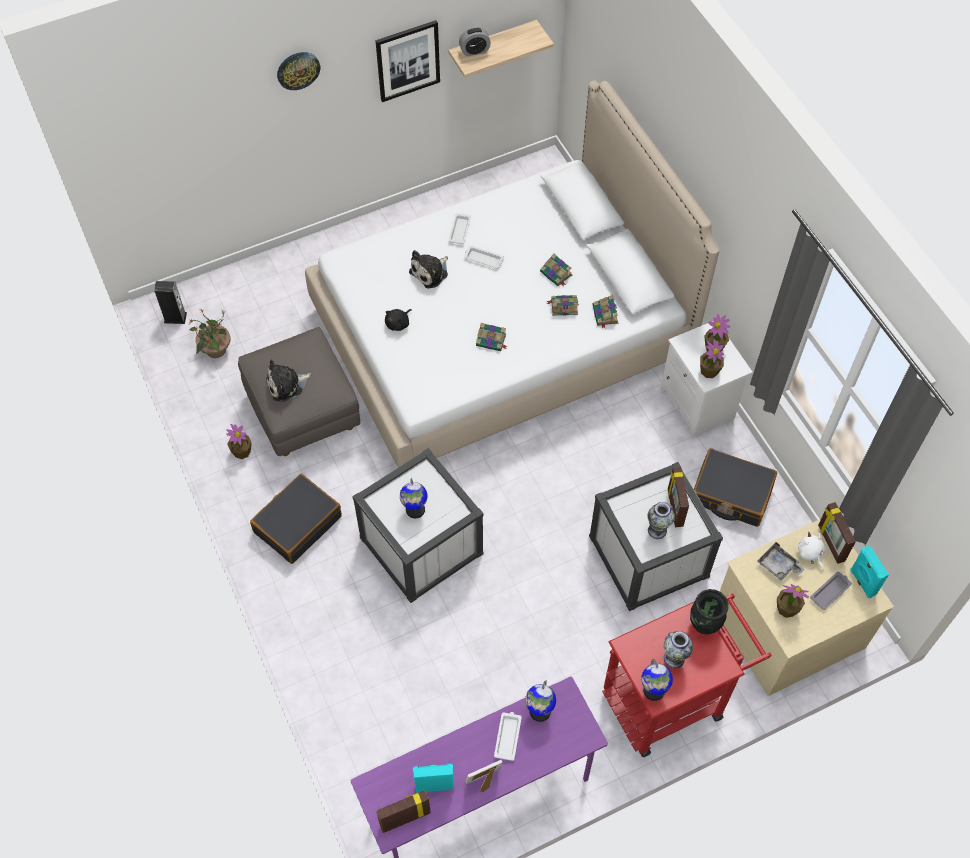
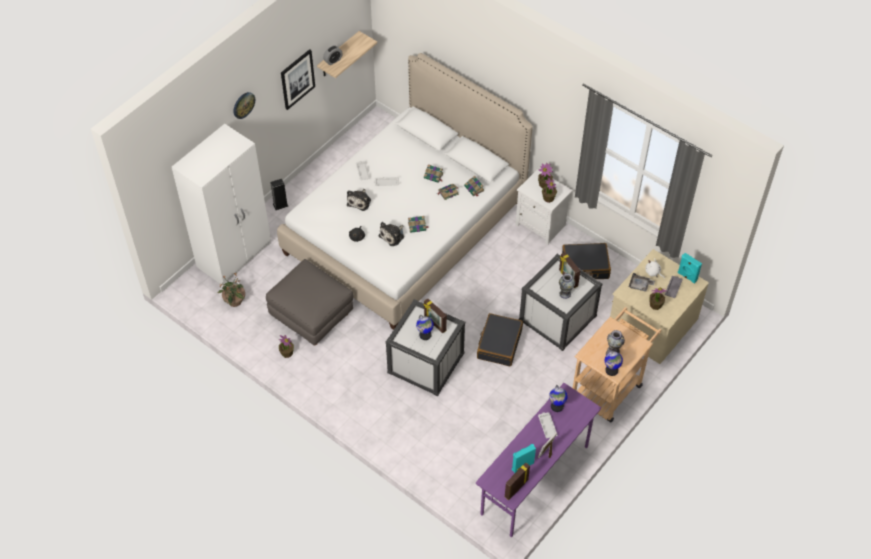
camera: 25 degrees left, 5 degrees down
speaker [154,281,187,324] -> speaker moved to [270,179,288,210]
black suitcase [250,474,342,564] -> black suitcase moved to [477,313,523,366]
plush toy [266,359,312,402] -> plush toy moved to [379,222,404,246]
red cart [602,594,772,757] -> beige cart [573,307,661,422]
black vase [690,589,729,635] -> none
picture frame [818,502,856,564] -> picture frame moved to [423,298,447,333]
none -> white wardrobe [172,124,271,286]

